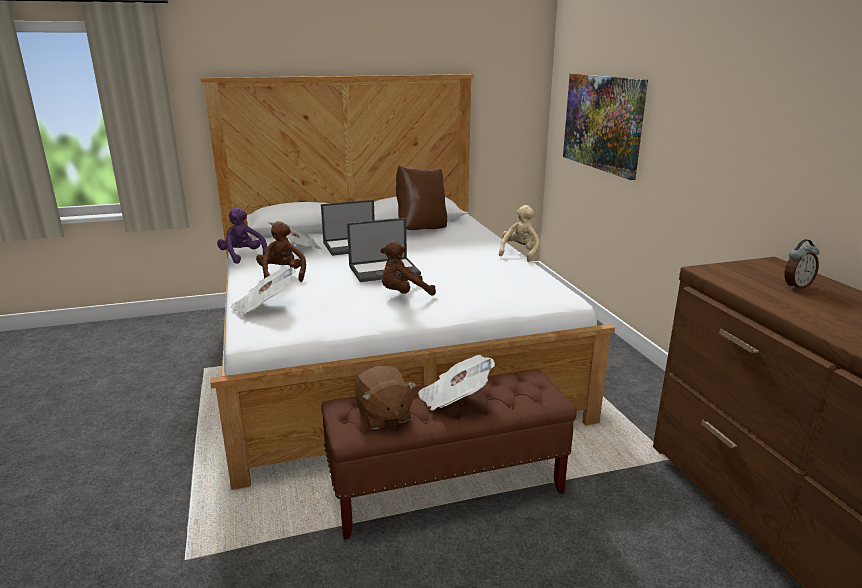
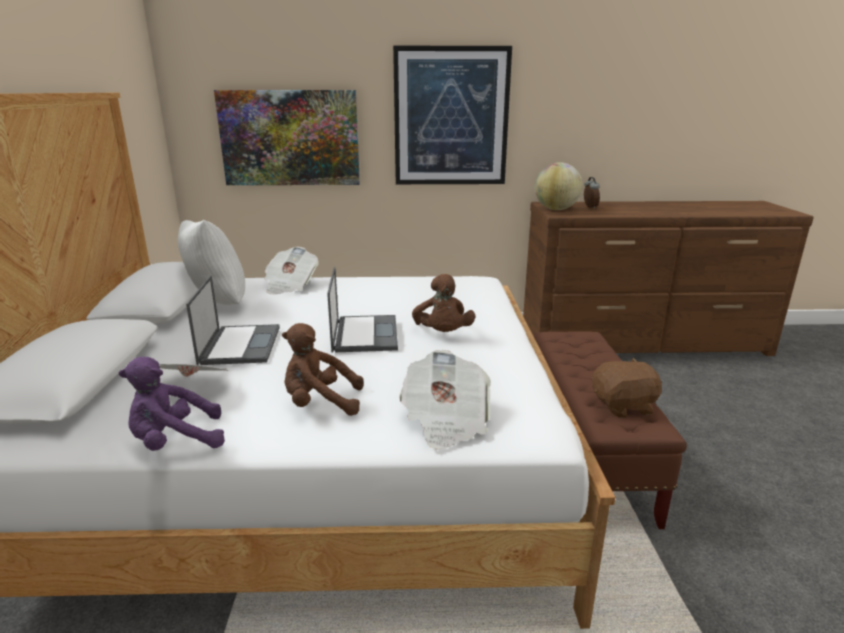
camera: 75 degrees left, 0 degrees up
brown pillow [396,166,447,230] -> white pillow [178,220,245,305]
newspaper [418,355,495,411] -> newspaper moved to [264,247,319,294]
beige plush toy [499,205,540,262] -> none
none -> picture [393,46,512,184]
none -> globe [535,162,583,210]

